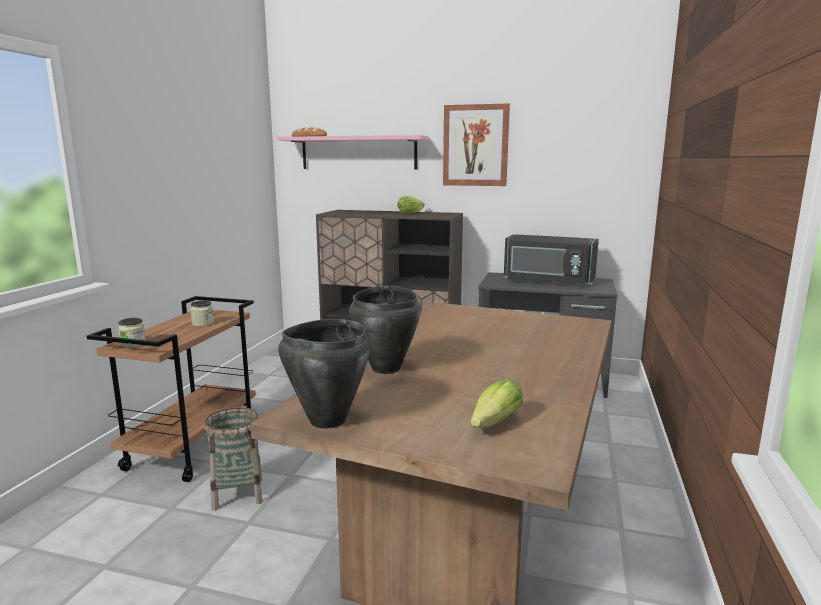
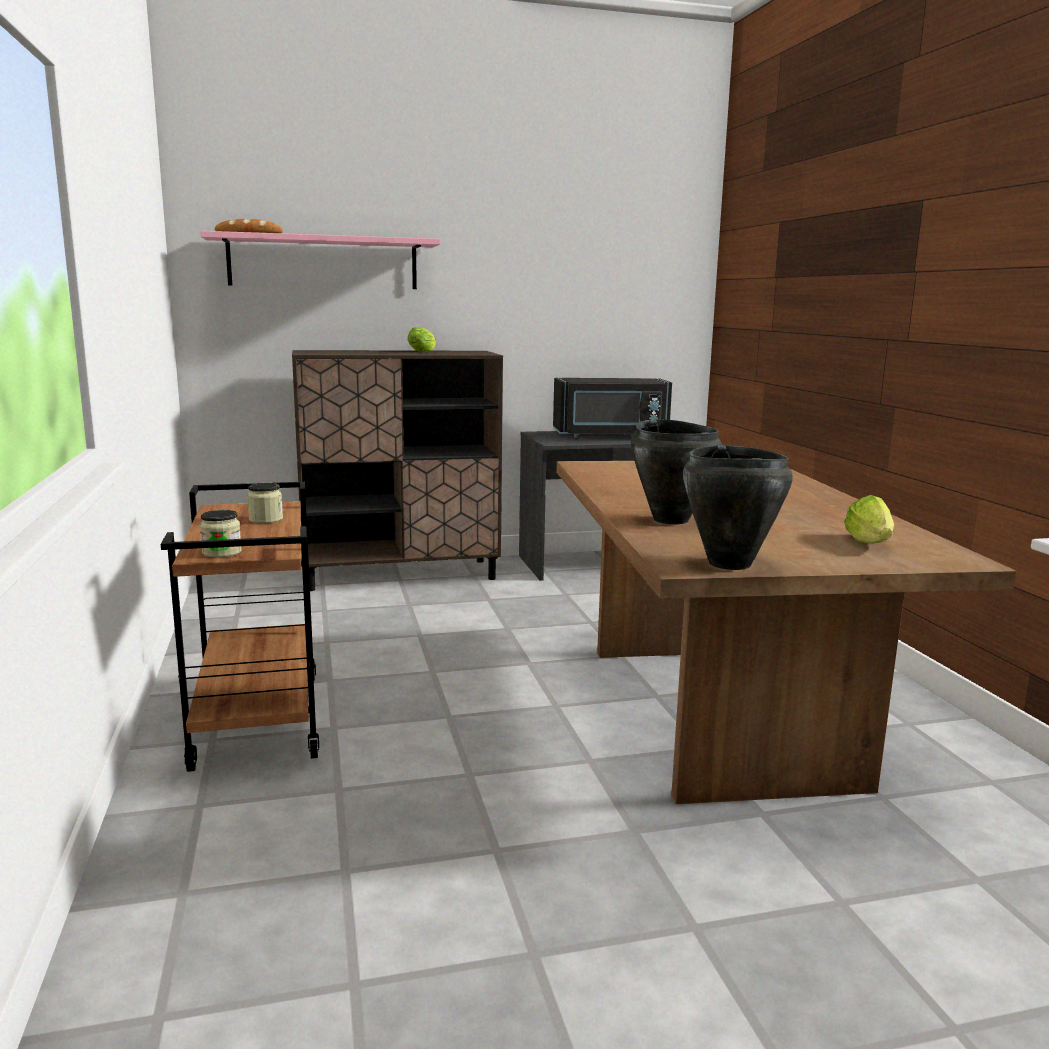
camera: 30 degrees left, 0 degrees up
basket [204,407,263,511] -> none
picture [443,104,510,186] -> none

